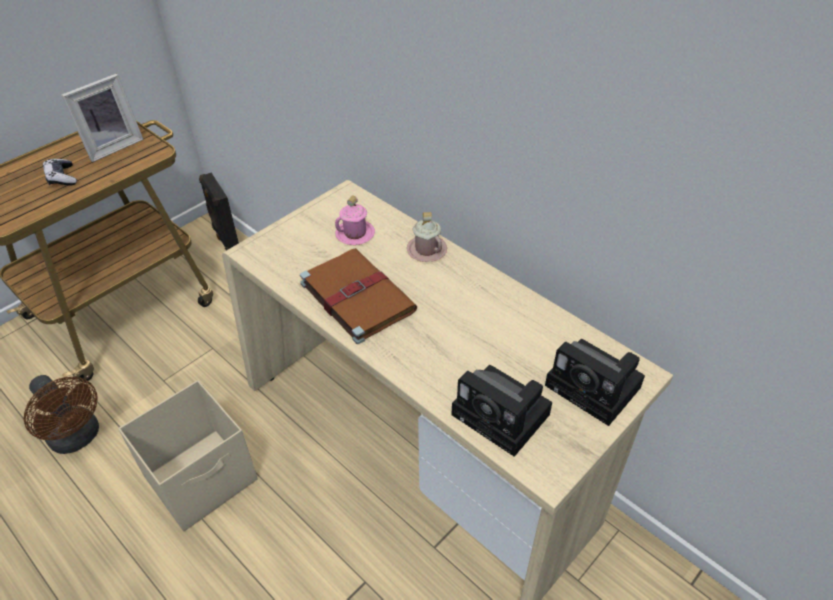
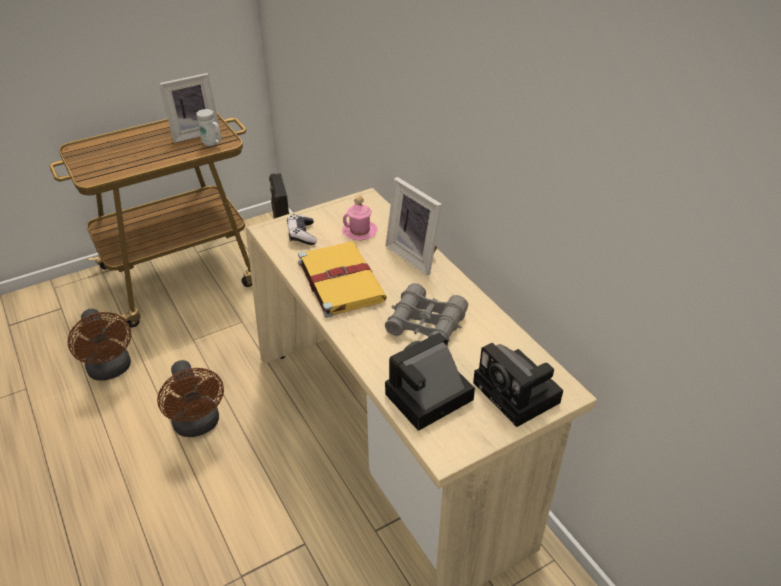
camera: 15 degrees right, 5 degrees down
game controller [43,159,77,186] -> game controller moved to [287,214,317,245]
beige storage box [118,380,258,531] -> brown fan [157,360,224,437]
brown book [300,248,417,344] -> yellow book [298,242,387,318]
pink mug [407,212,447,262] -> picture frame [385,177,442,275]
camera [451,365,552,457] -> camera turned 90 degrees clockwise [385,333,475,431]
none -> white mug [196,109,221,146]
none -> grey binoculars [385,283,468,342]

